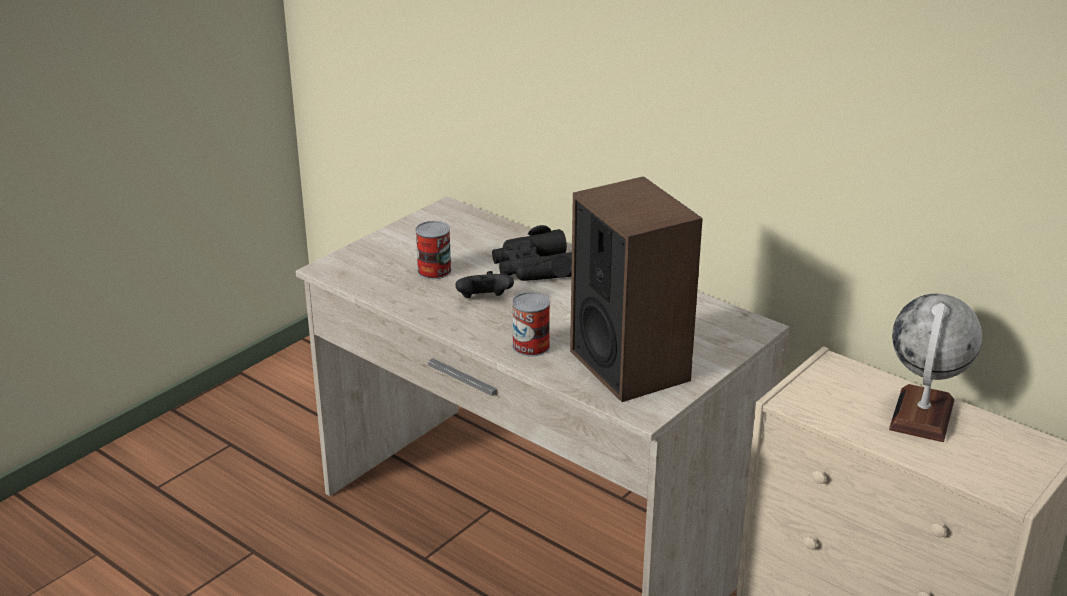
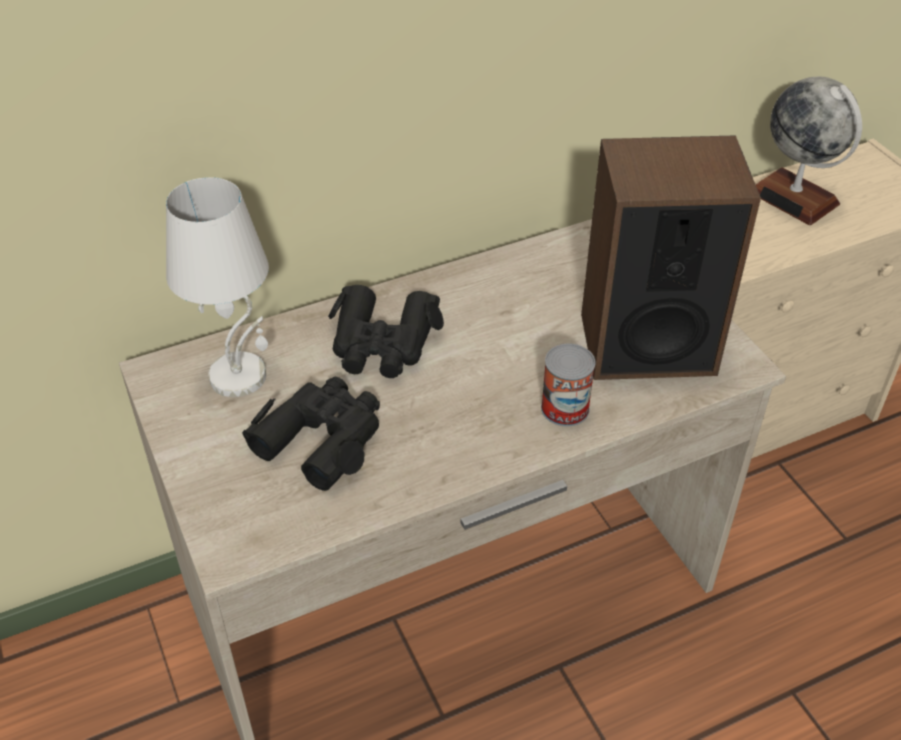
camera: 65 degrees left, 15 degrees up
can [415,221,452,279] -> black binoculars [242,376,380,491]
black game controller [455,271,514,298] -> none
none -> white table lamp [166,177,269,397]

